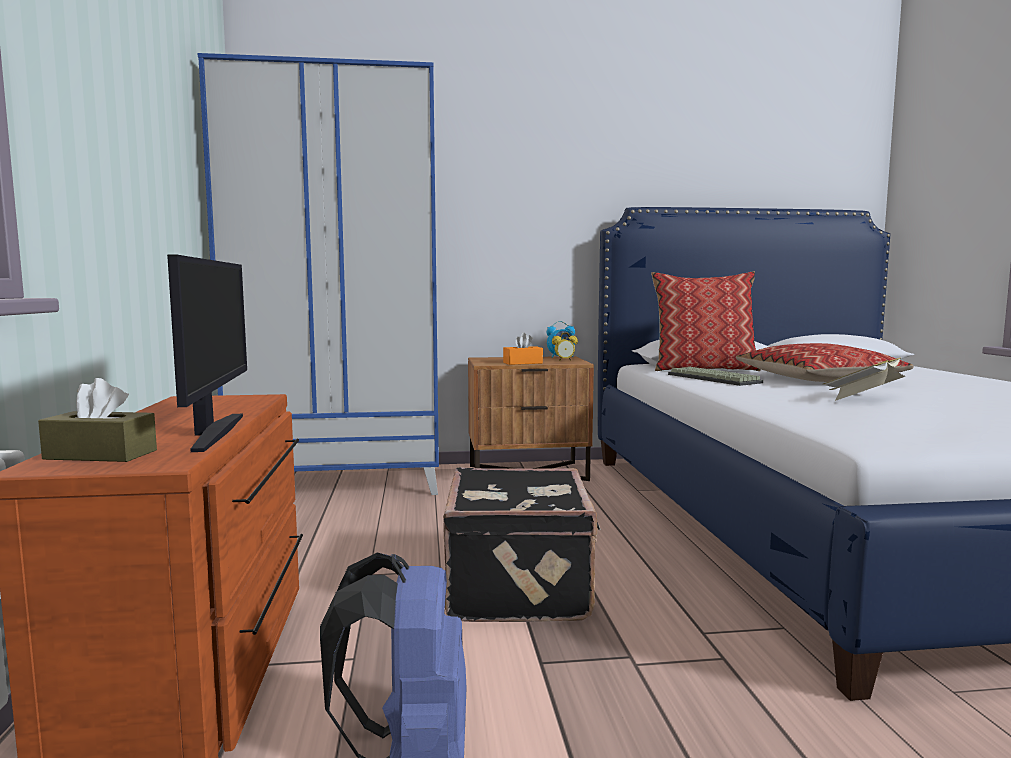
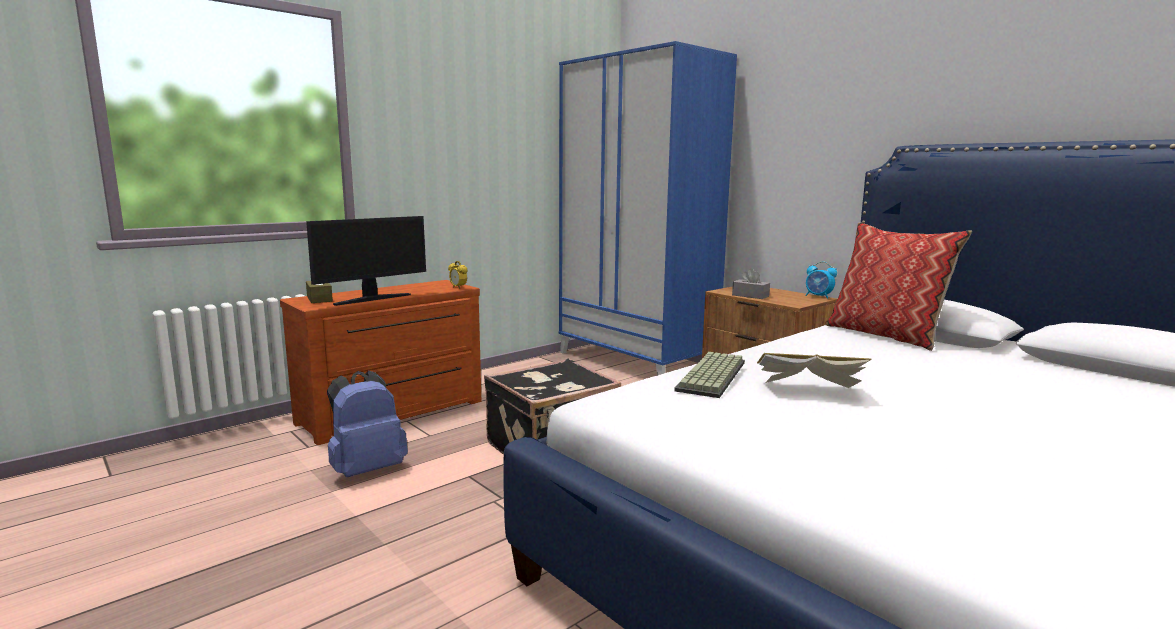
camera: 55 degrees right, 5 degrees up
orange tissue box [503,333,543,365] -> grey tissue box [732,269,770,299]
alarm clock [552,332,578,361] -> alarm clock moved to [448,261,468,289]
keyboard [668,367,763,386] -> keyboard moved to [674,352,745,398]
pillow [736,343,914,382] -> none

